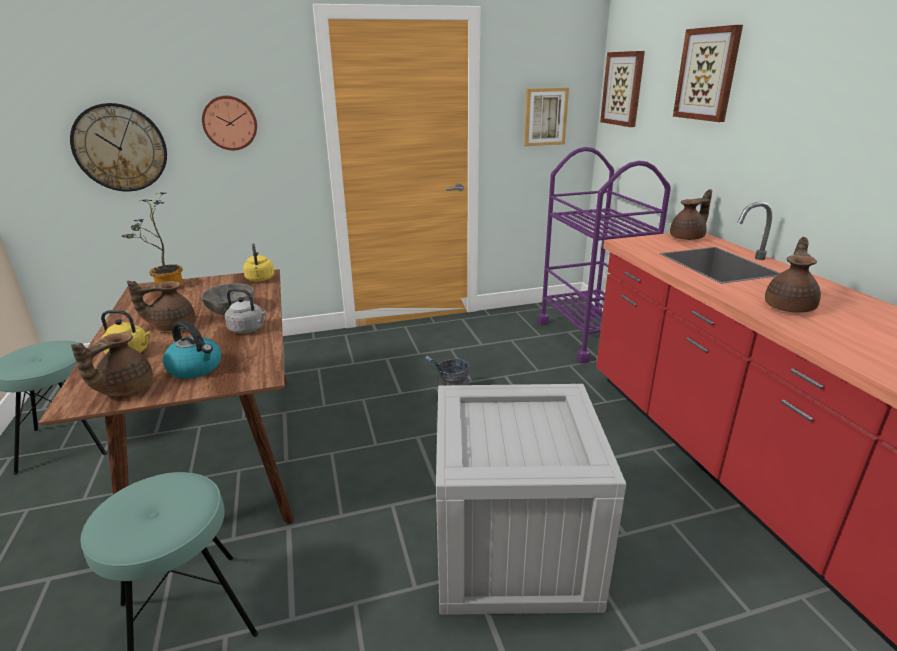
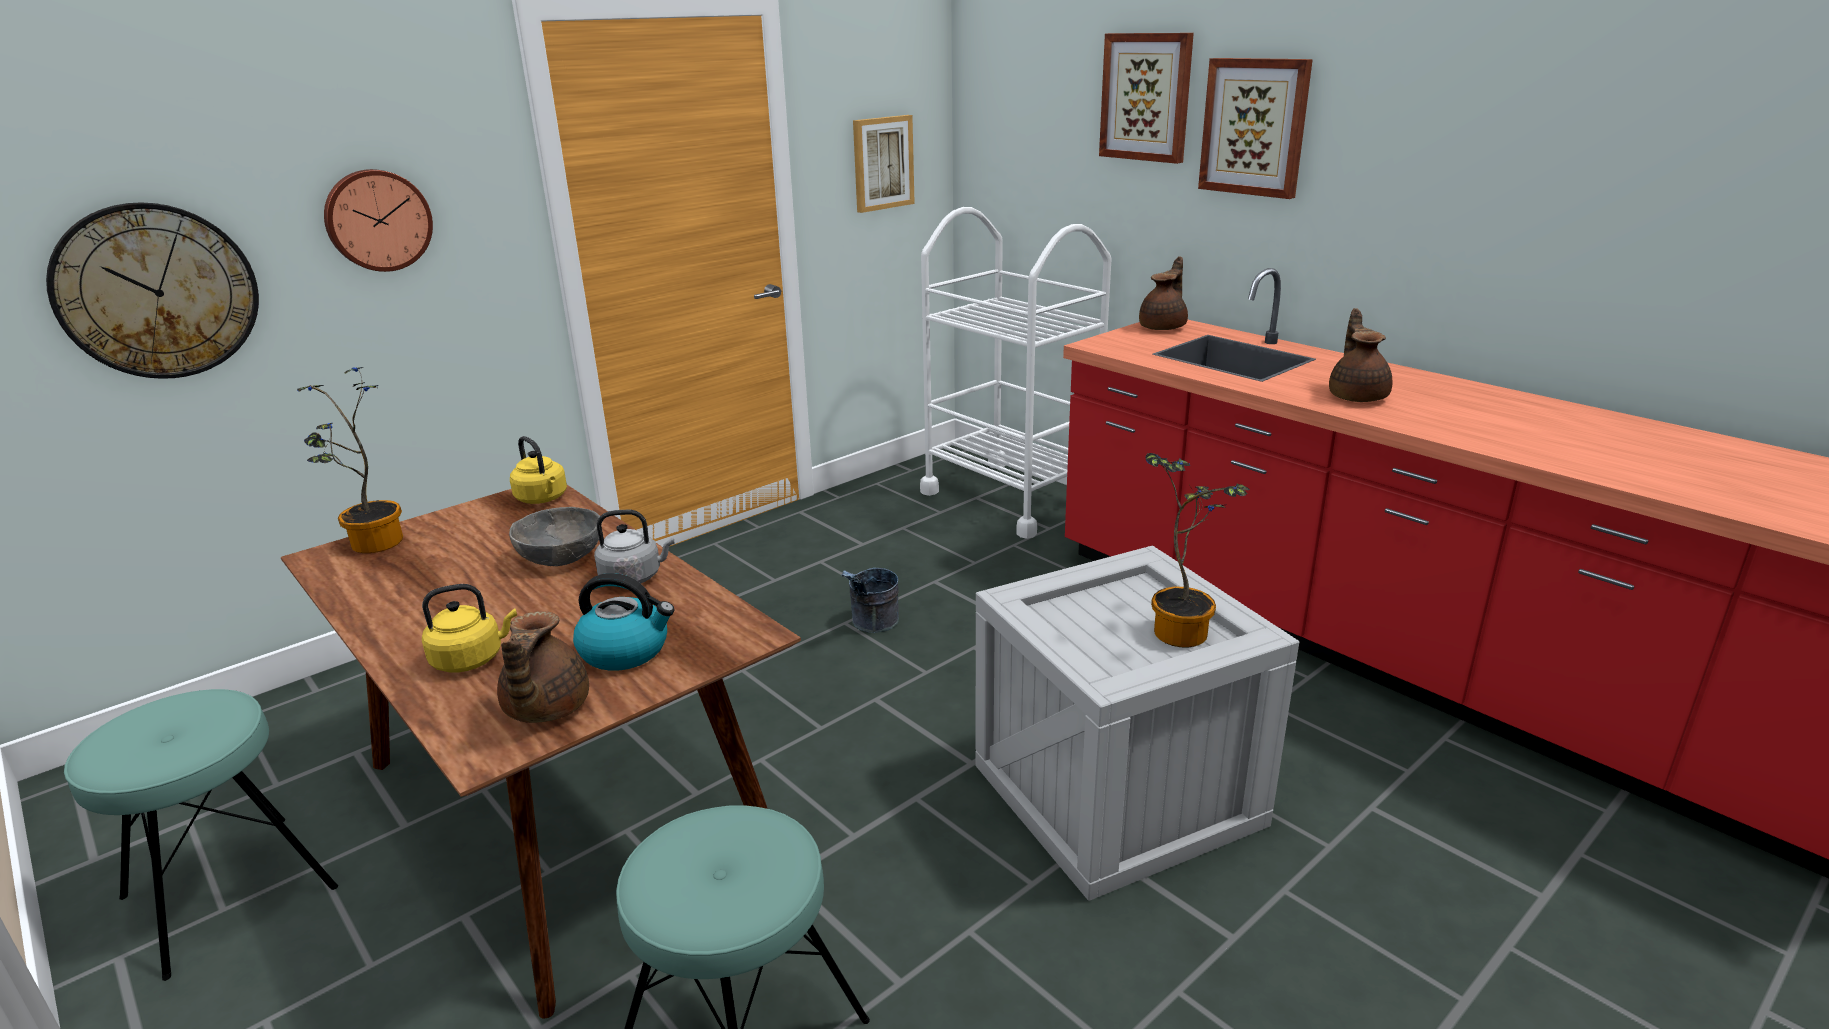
camera: 25 degrees left, 0 degrees up
brown teapot [127,280,195,331] -> none
purple cart [537,147,671,364] -> white cart [920,207,1112,539]
picture [600,51,645,127] -> picture moved to [1198,58,1313,199]
none -> potted plant [1146,453,1250,647]

